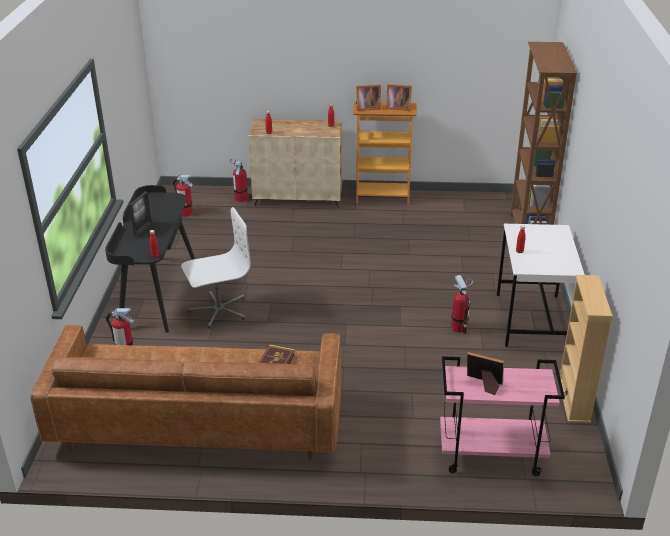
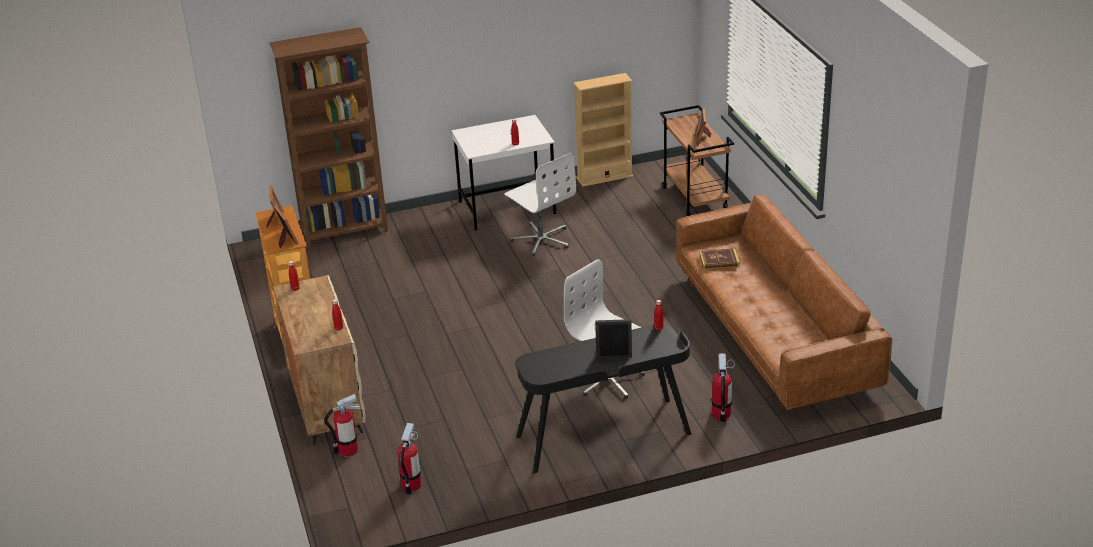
camera: 110 degrees left, 0 degrees up
pink cart [440,356,565,476] -> brown cart [660,105,734,216]
fire extinguisher [451,275,473,334] -> white office chair [505,153,576,256]

